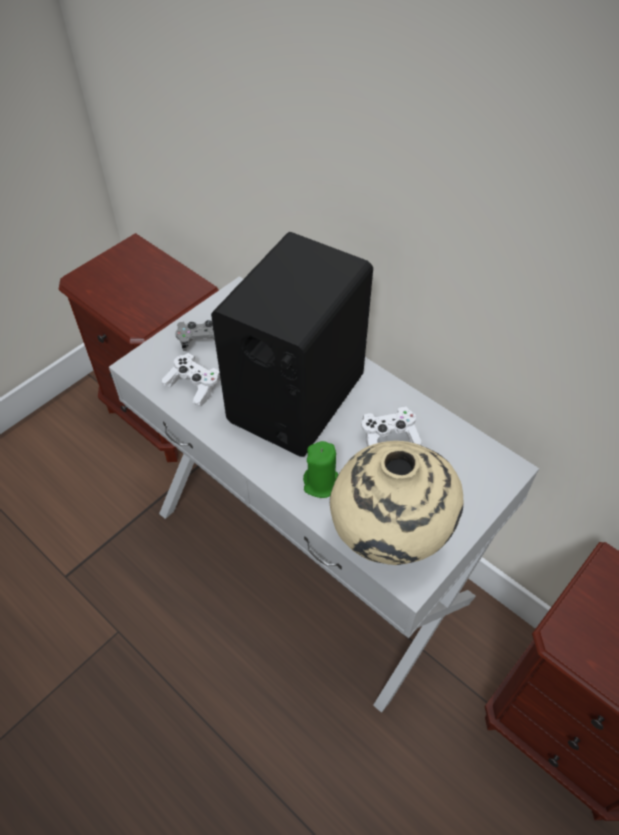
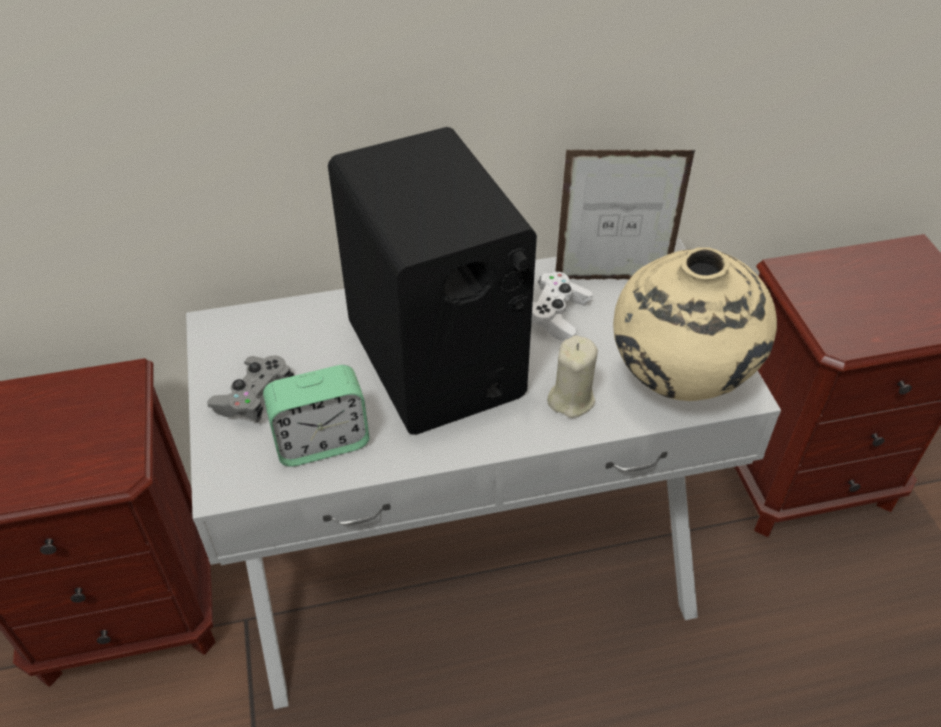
camera: 55 degrees left, 5 degrees down
white game controller [161,353,221,407] -> alarm clock [263,365,369,467]
green candle [303,441,338,498] -> beige candle [547,335,598,418]
none -> picture frame [556,150,696,280]

